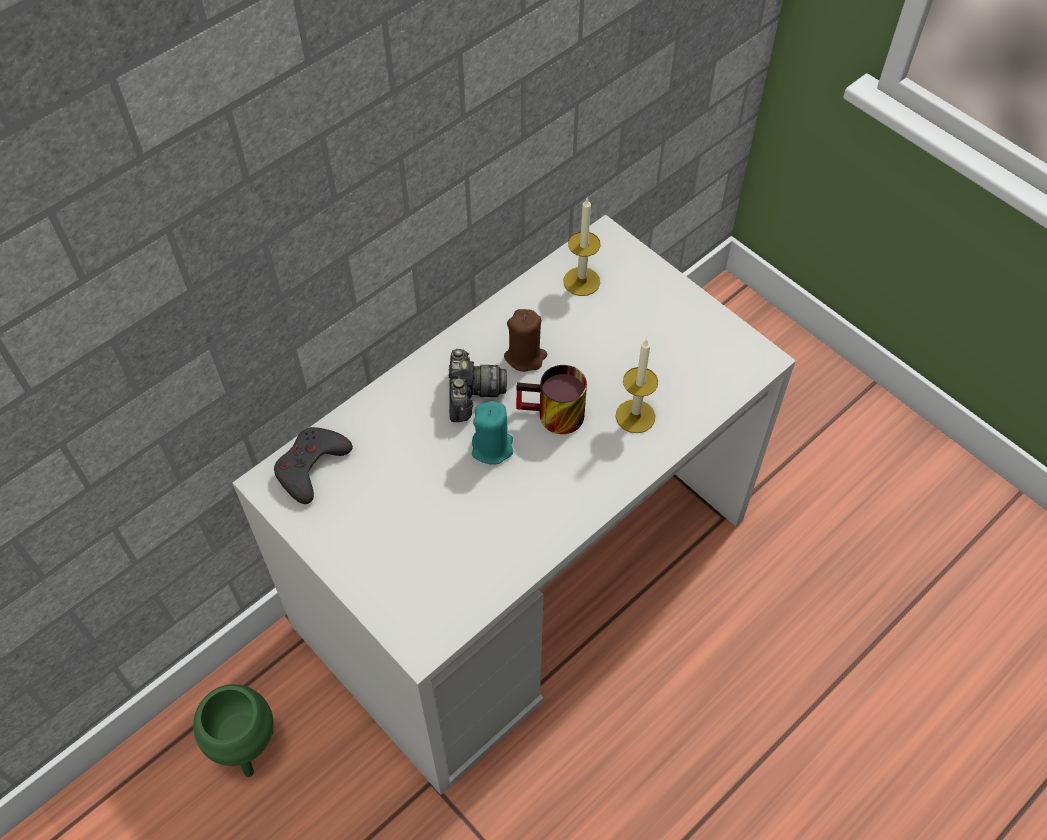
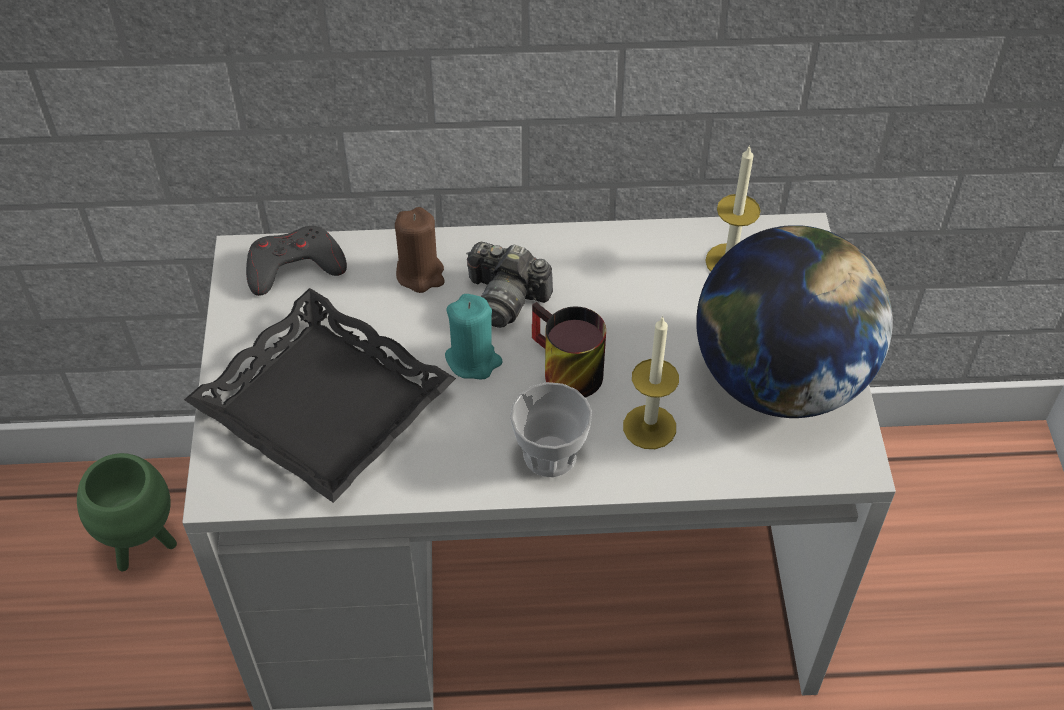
camera: 40 degrees right, 5 degrees down
camera [449,349,507,422] -> camera turned 75 degrees clockwise [466,242,553,328]
brown candle [504,309,547,372] -> brown candle moved to [395,207,444,293]
none -> black tray [184,288,456,503]
none -> cup [510,382,592,477]
none -> globe [696,225,893,418]

